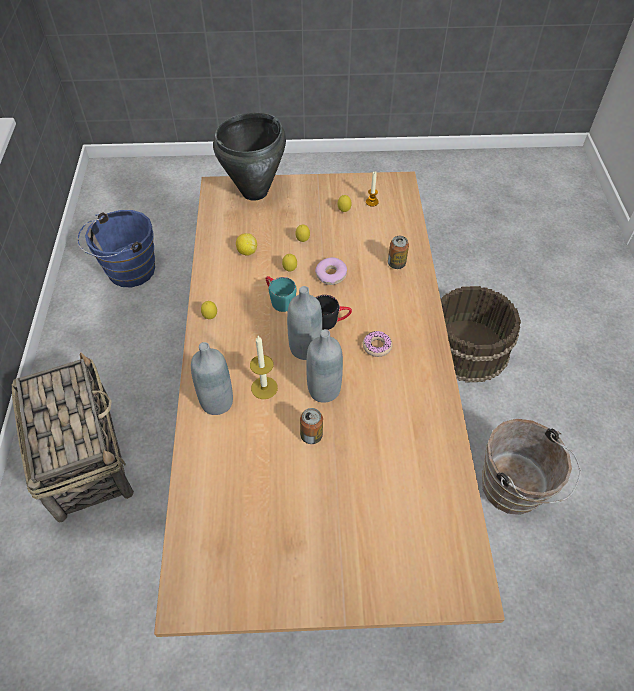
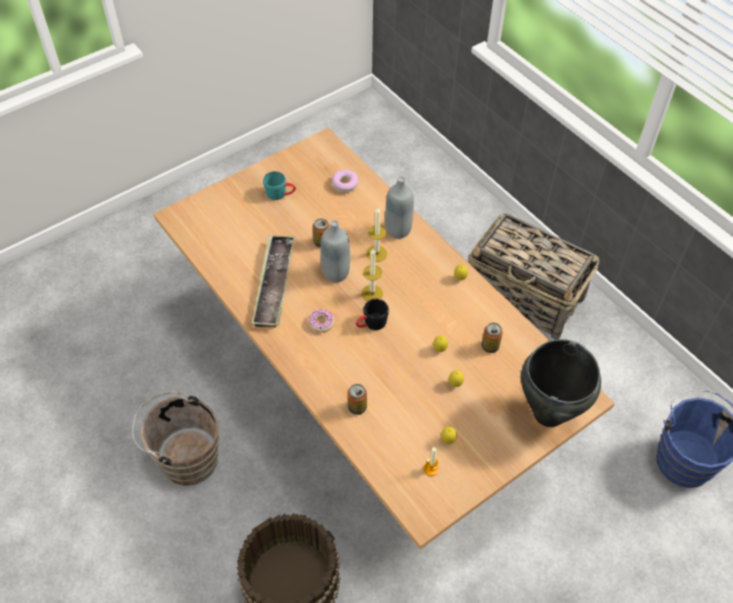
camera: 145 degrees right, 0 degrees up
lemon [236,233,257,256] -> can [481,323,503,353]
turquoise mug [266,276,296,312] -> turquoise mug moved to [263,171,296,200]
grey bottle [287,286,322,360] -> candle [361,248,383,301]
donut [315,257,347,285] -> donut moved to [332,170,358,193]
none -> tray [251,235,295,327]

